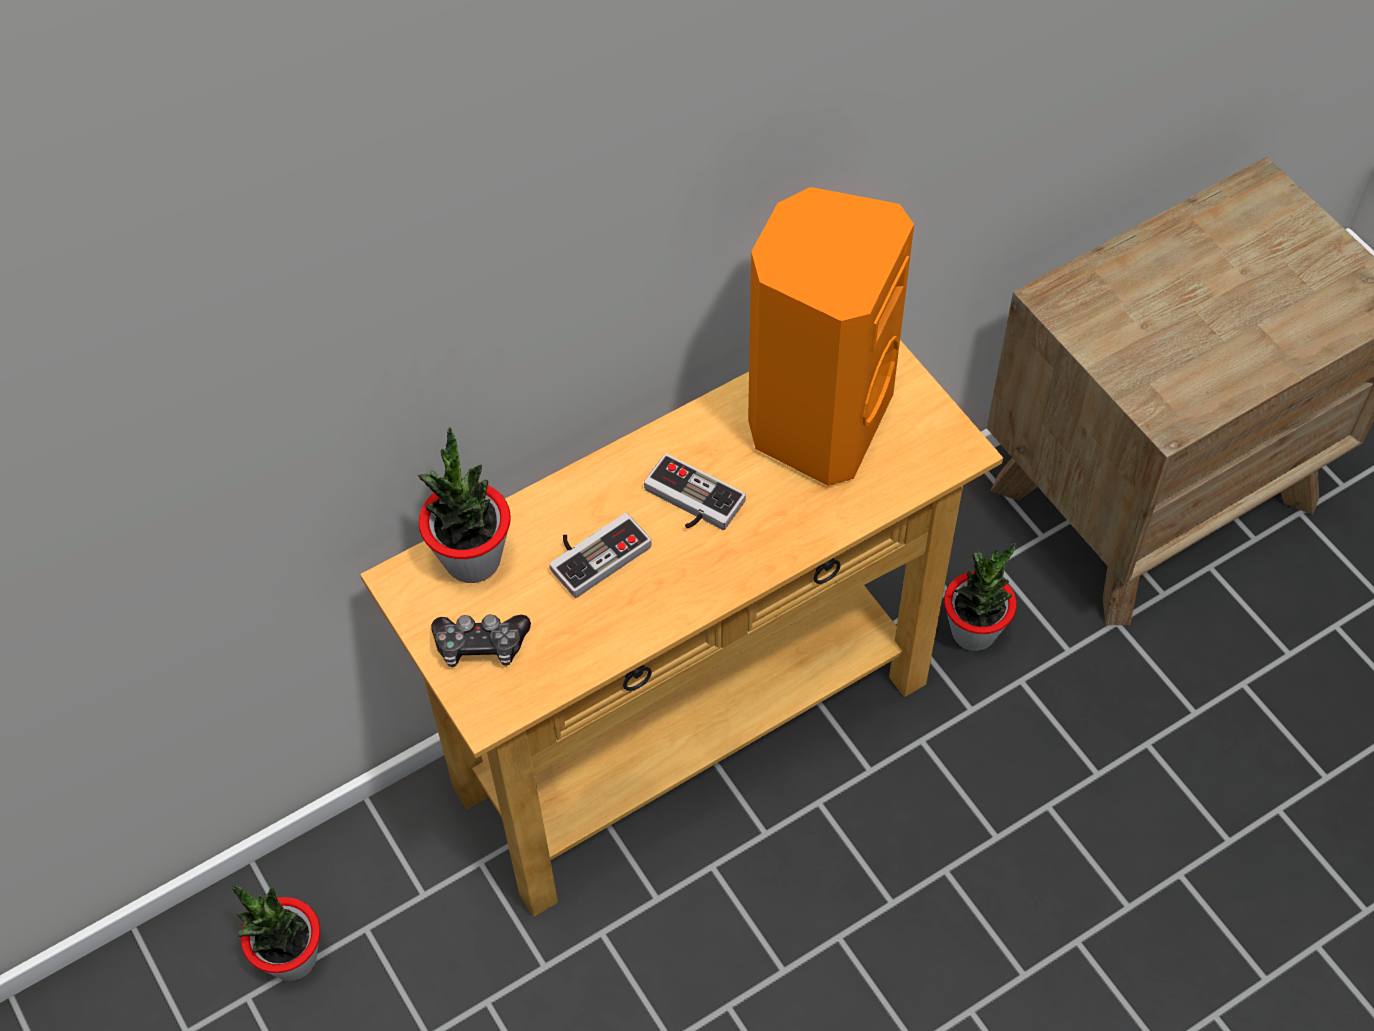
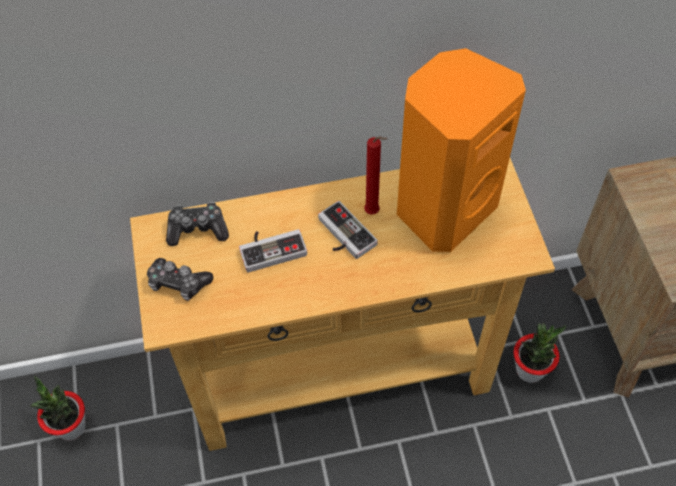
camera: 20 degrees right, 0 degrees up
potted plant [418,427,511,583] -> game controller [166,202,229,246]
none -> red candle [364,136,387,215]

